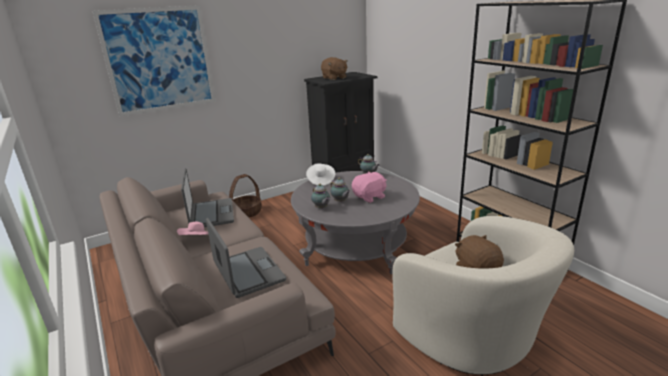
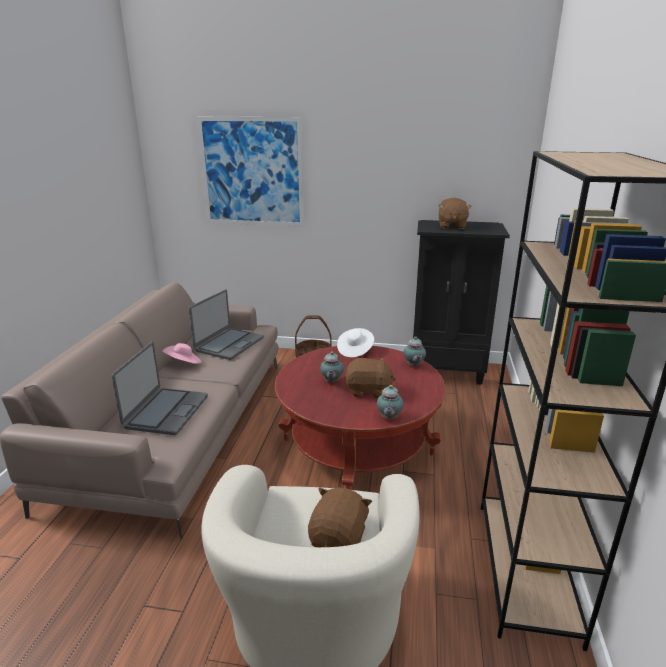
camera: 40 degrees right, 0 degrees up
grey coffee table [291,171,420,274] -> red coffee table [275,346,446,490]
teapot [311,184,330,209] -> teapot moved to [377,385,404,420]
pink plush toy [352,171,387,203] -> brown plush toy [344,357,396,398]

